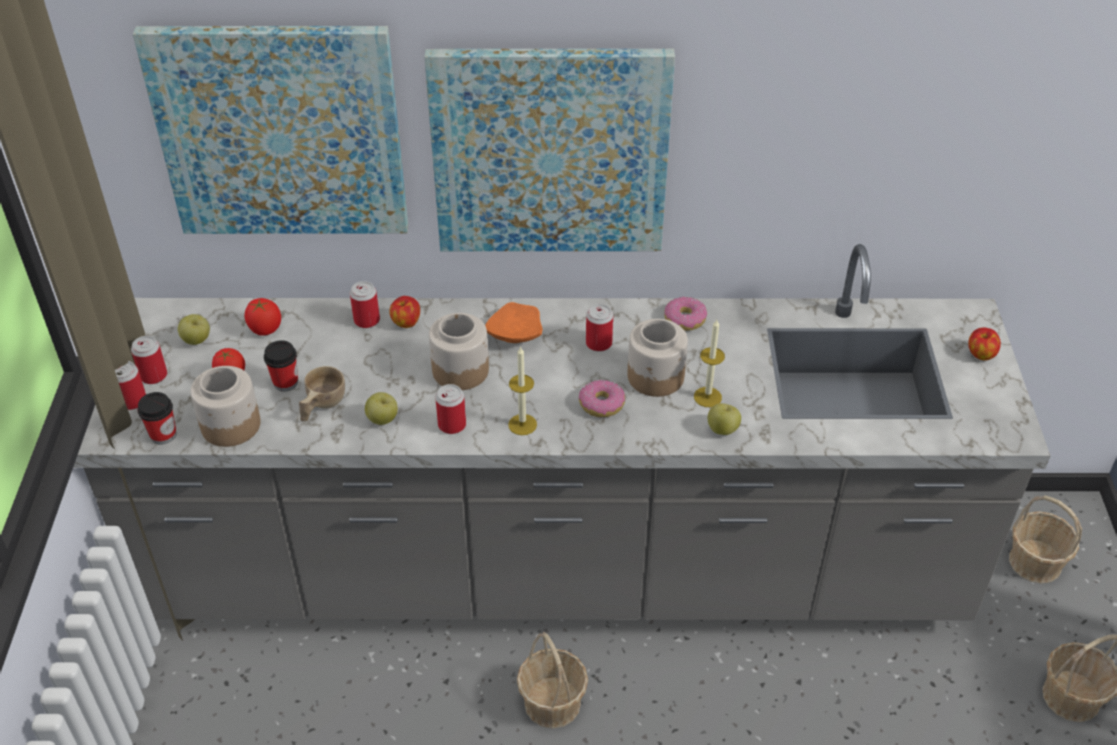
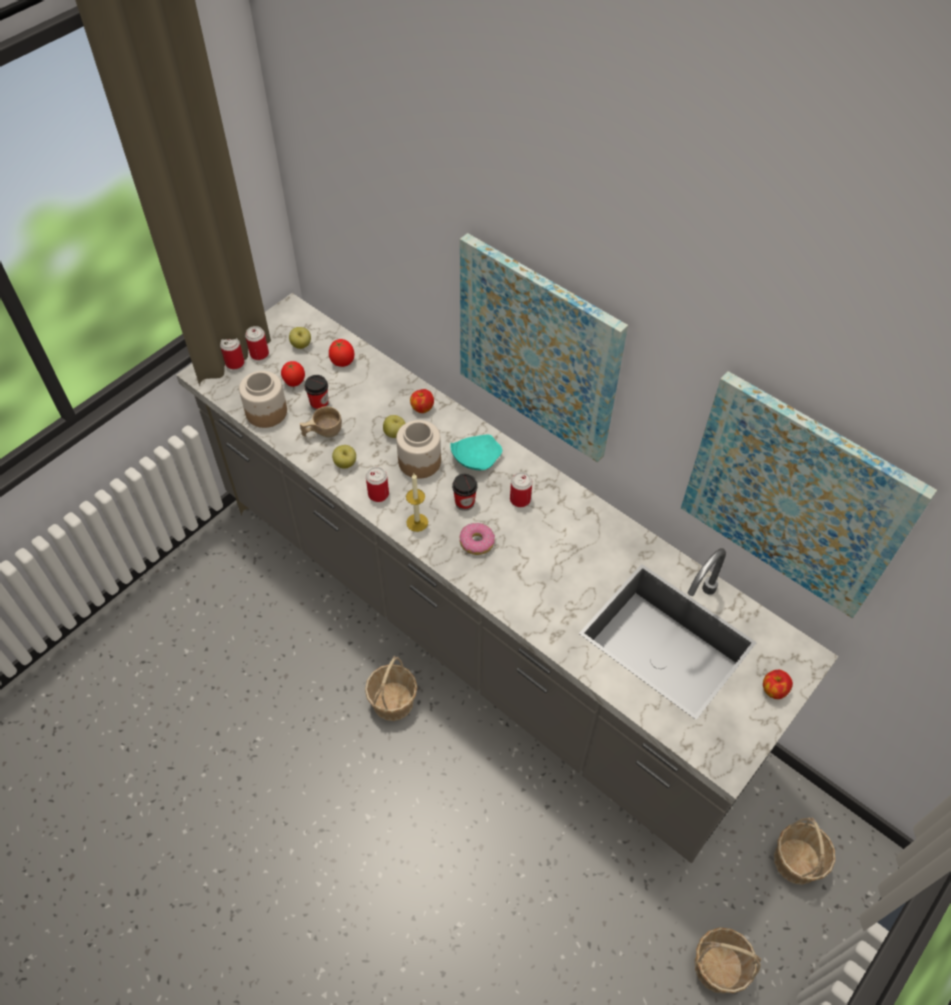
camera: 40 degrees right, 10 degrees up
picture [133,26,408,234] -> picture moved to [681,371,937,618]
cup [138,392,177,445] -> cup moved to [452,474,477,511]
can [350,281,380,328] -> none
orange plate [485,302,543,343] -> turquoise plate [450,435,502,470]
jar [627,319,688,397] -> none
donut [664,296,707,331] -> none
candle [694,320,725,407] -> none
apple [708,403,741,435] -> apple moved to [383,415,405,438]

